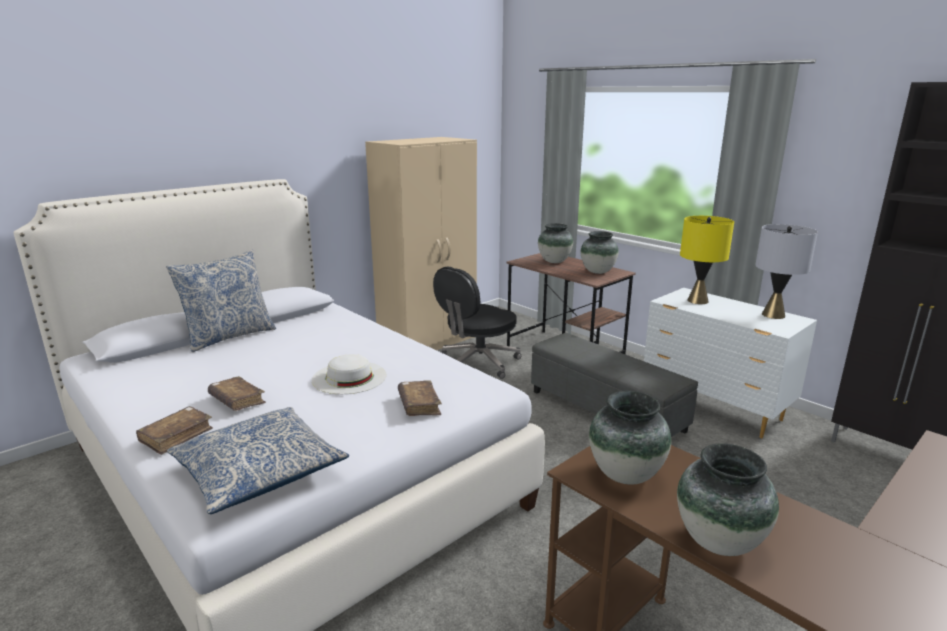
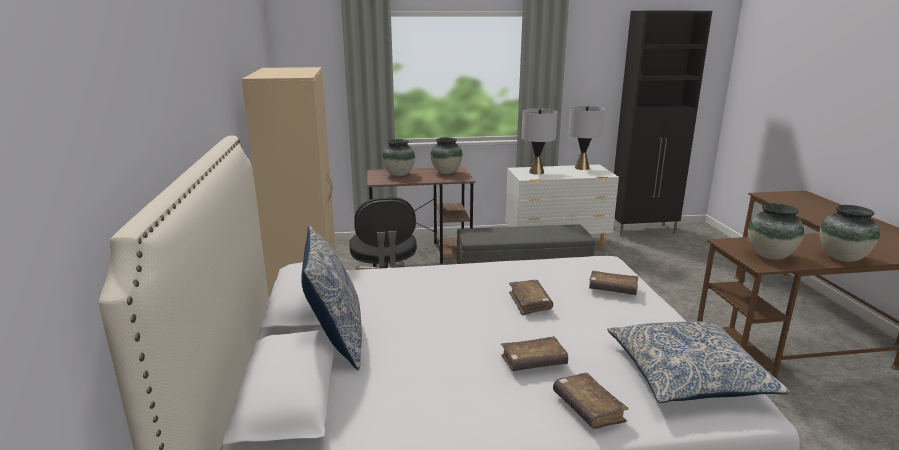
camera: 55 degrees left, 0 degrees up
white hat [312,354,387,394] -> brown book [509,280,553,316]
yellow table lamp [680,216,734,304] -> grey table lamp [521,108,558,175]

